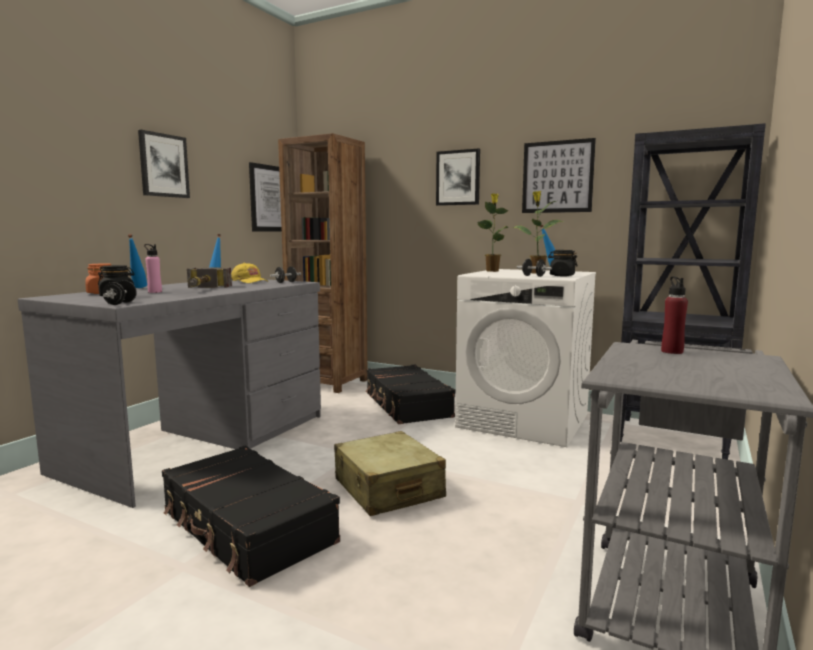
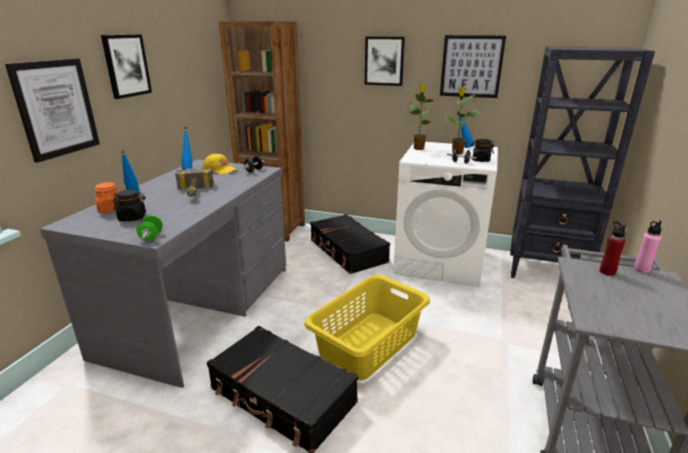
camera: 10 degrees left, 15 degrees up
black dumbbell [102,280,137,305] -> green dumbbell [136,215,163,241]
pink bottle [144,244,162,293] -> pink bottle moved to [634,221,662,273]
picture [249,162,282,232] -> picture moved to [5,58,100,163]
beige suitcase [334,431,446,516] -> yellow laundry basket [304,275,430,380]

